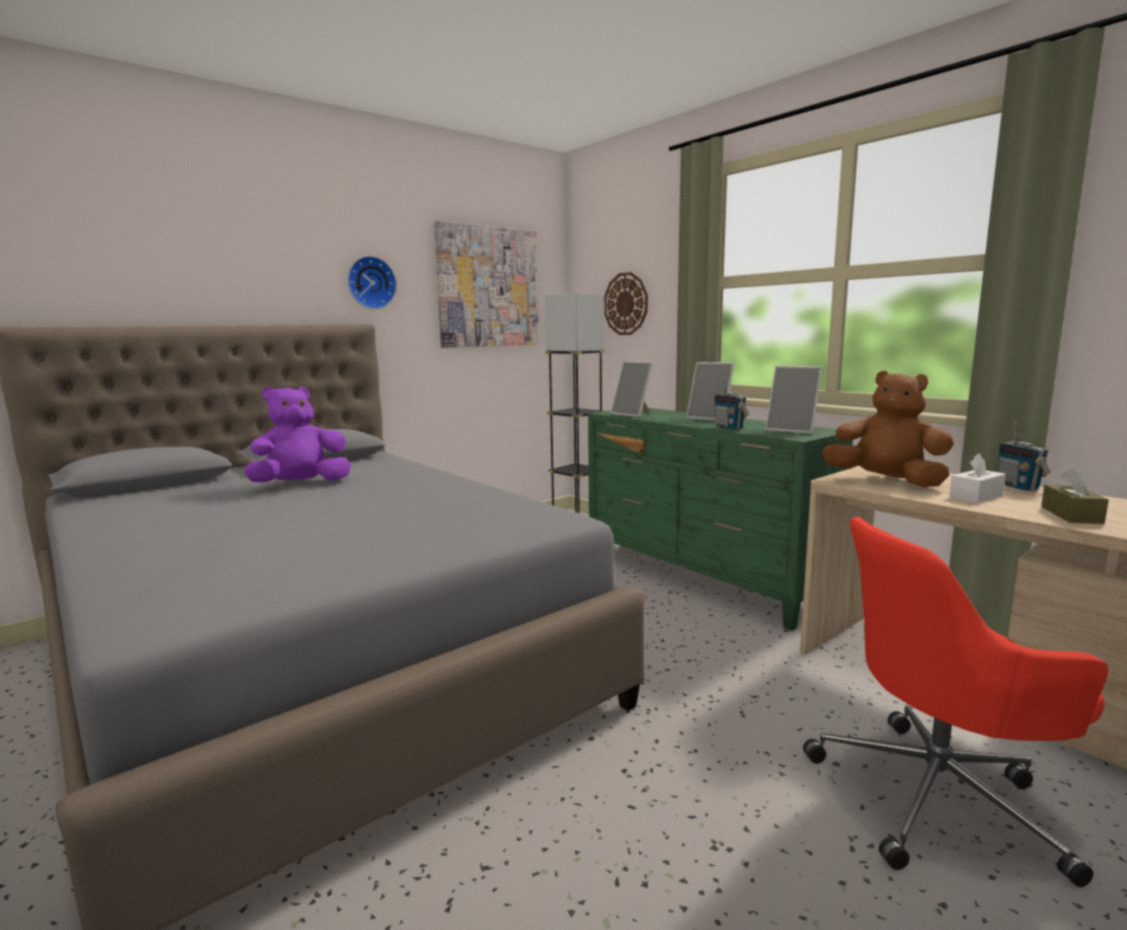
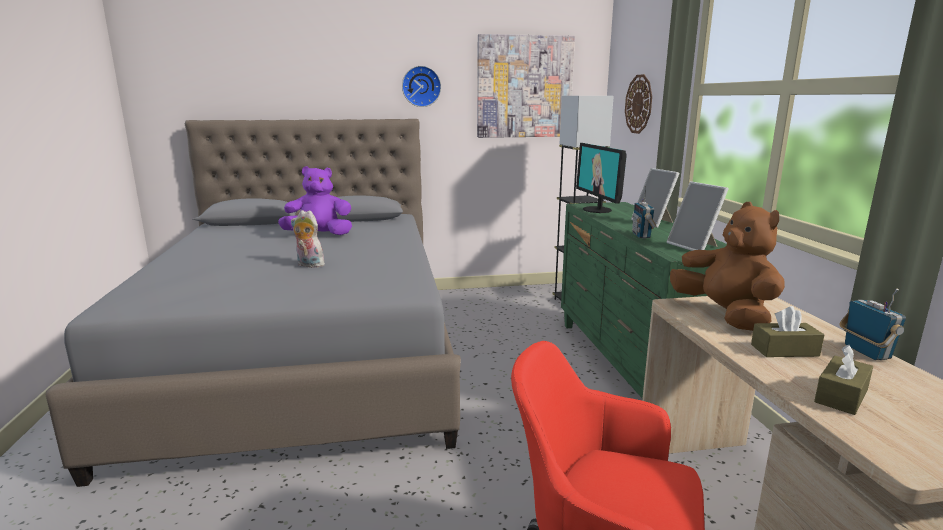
camera: 30 degrees right, 5 degrees up
picture frame [610,361,654,417] -> monitor [576,143,627,213]
white tissue box [949,453,1006,502] -> brown tissue box [751,306,824,357]
radio [998,420,1050,491] -> radio turned 150 degrees clockwise [839,289,906,360]
none -> plush toy [291,210,325,268]

